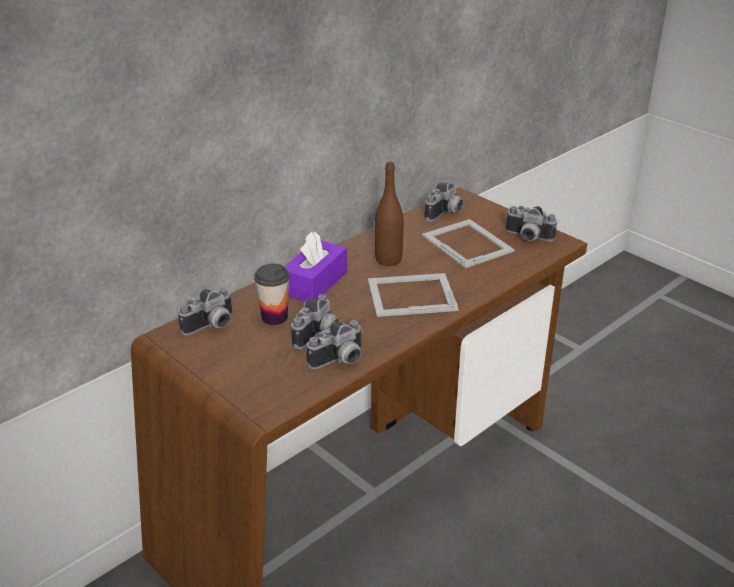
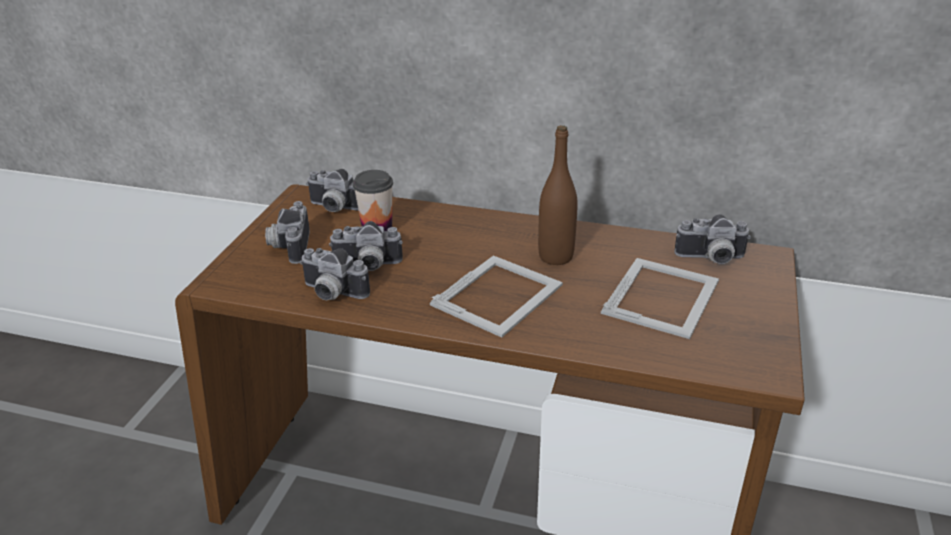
camera: 60 degrees right, 0 degrees up
purple tissue box [284,231,347,302] -> none
picture frame [368,273,459,317] -> picture frame turned 75 degrees clockwise [430,255,563,338]
camera [505,206,557,242] -> camera moved to [265,201,310,264]

